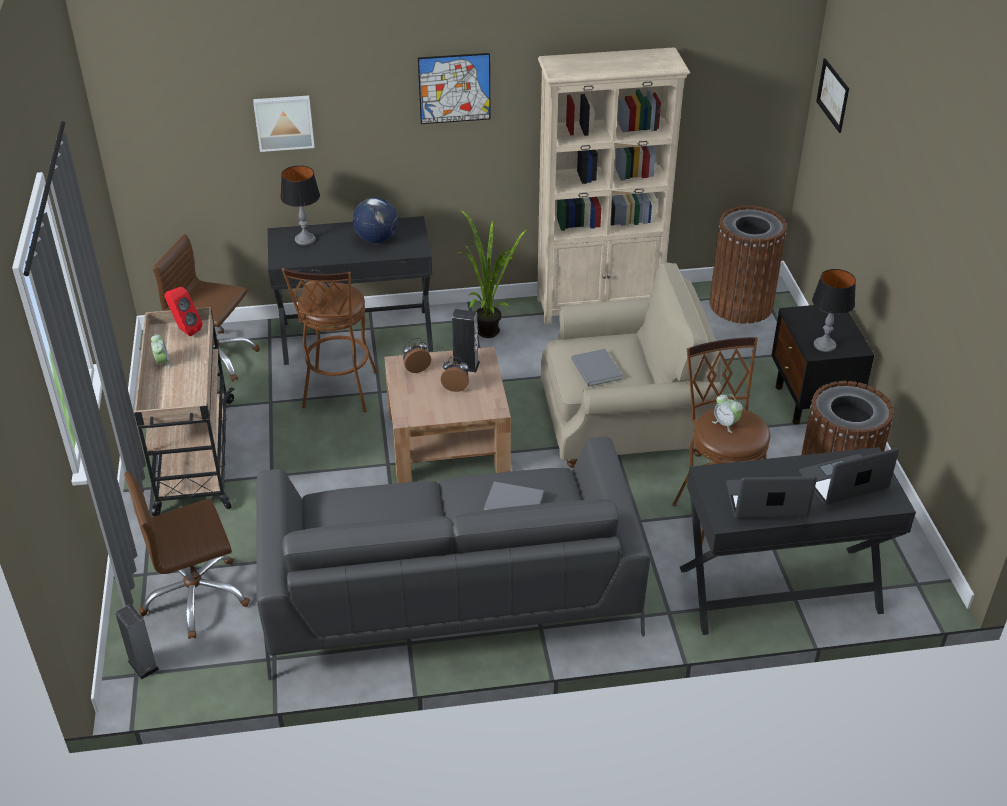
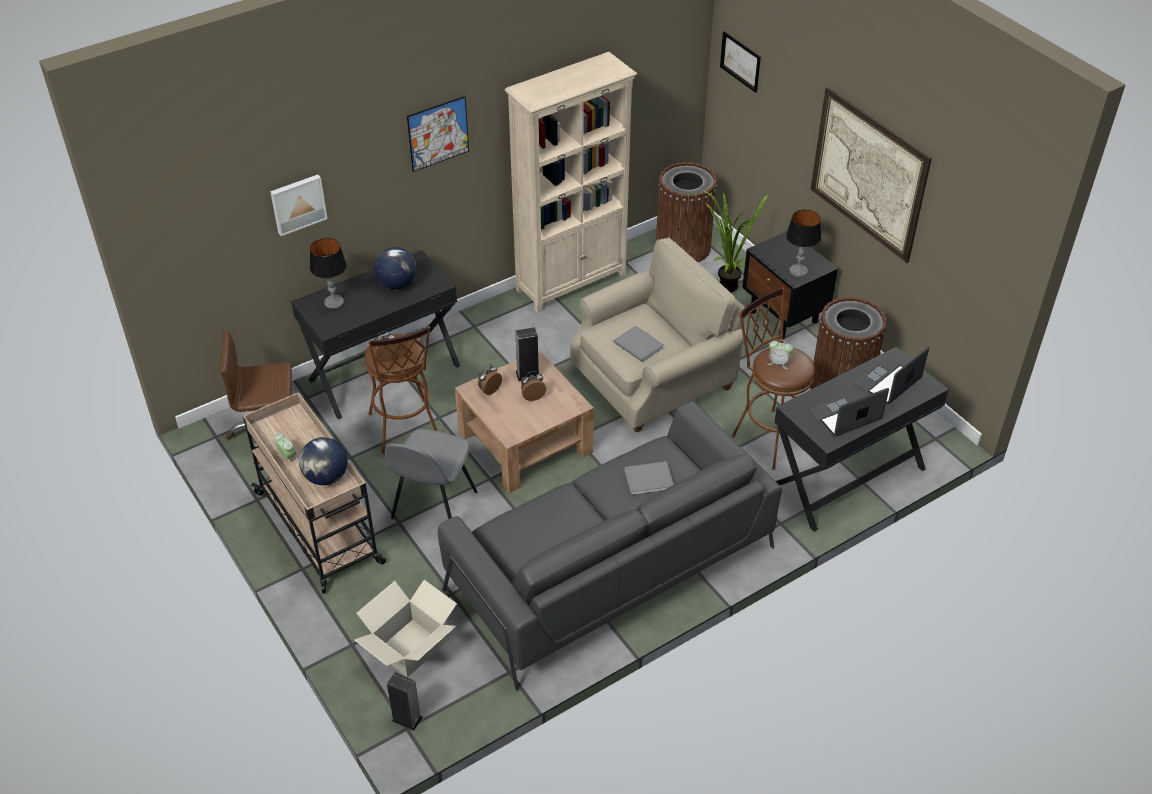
camera: 25 degrees left, 5 degrees up
brown office chair [124,472,250,639] -> cardboard box [354,580,457,677]
red speaker [164,287,202,336] -> none
potted plant [457,209,527,338] -> potted plant moved to [701,190,769,293]
none -> globe [299,437,348,485]
none -> grey chair [385,429,477,519]
none -> picture [810,87,932,263]

